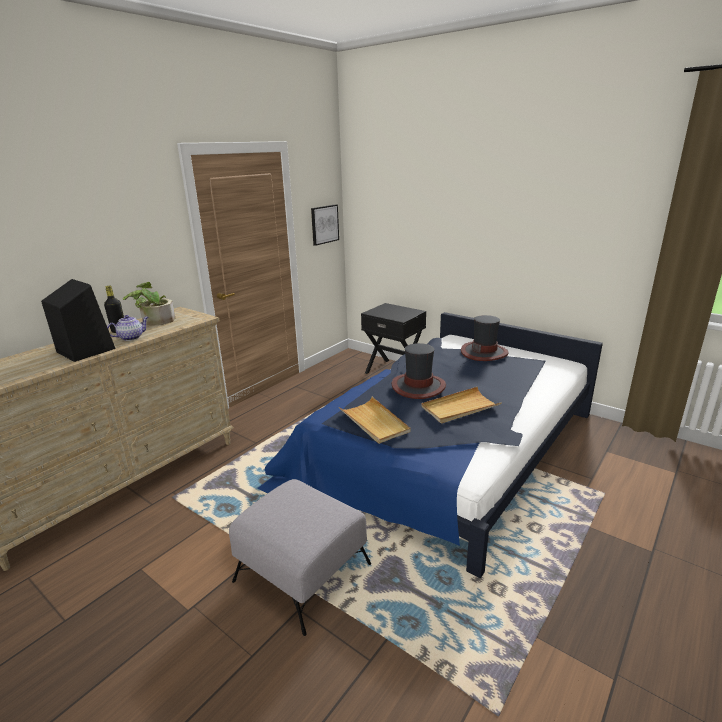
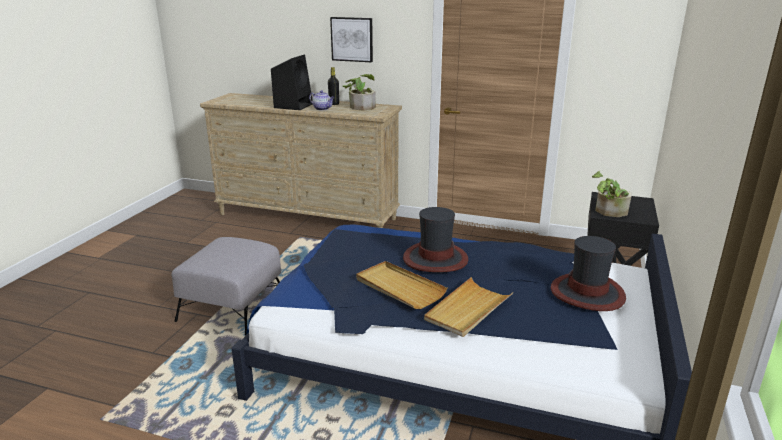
camera: 70 degrees right, 0 degrees up
picture [311,204,339,246] -> picture moved to [330,17,373,62]
beige tray [339,397,410,444] -> beige tray moved to [424,277,513,337]
none -> potted plant [592,171,632,217]

